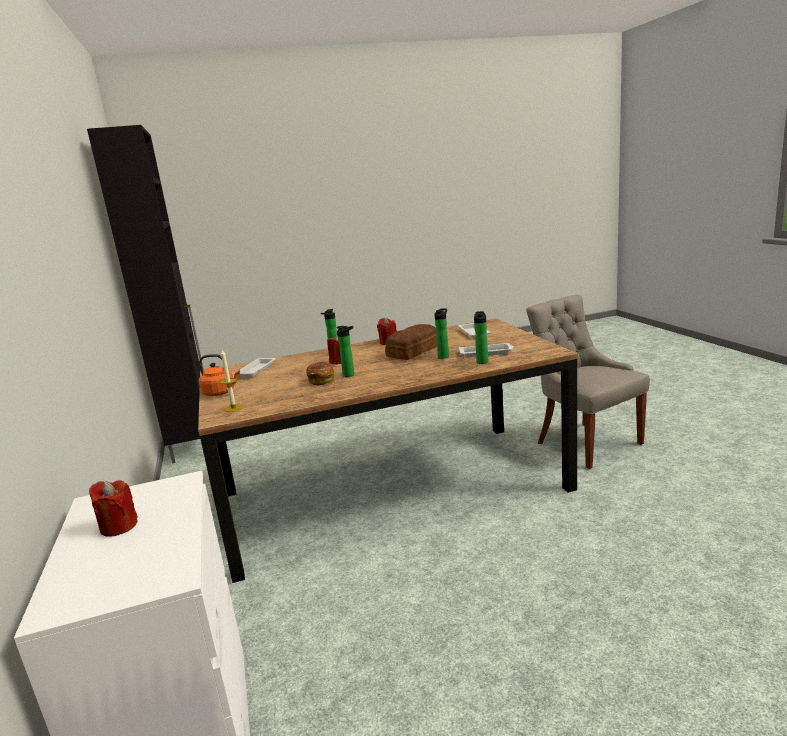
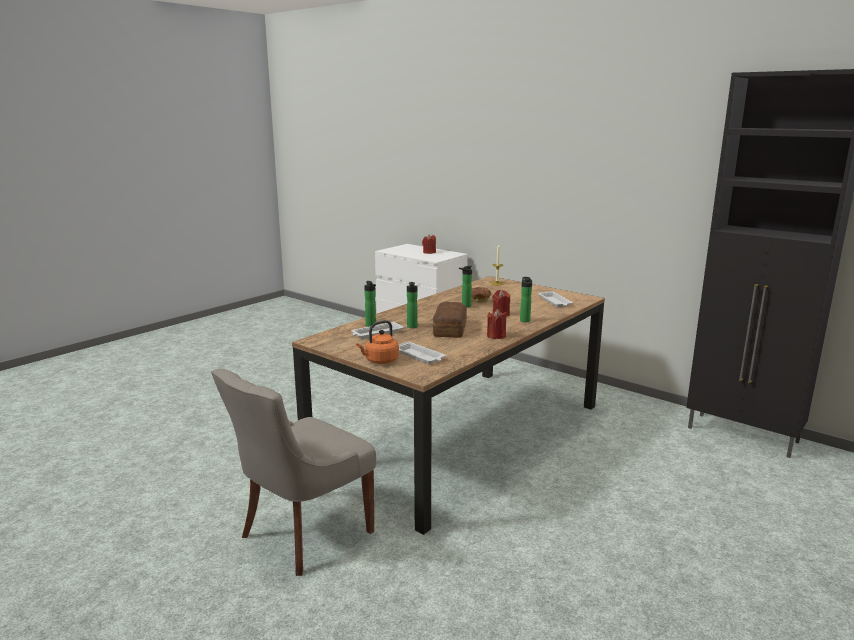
camera: 145 degrees right, 0 degrees up
orange kettle [199,354,240,396] -> orange kettle moved to [356,320,399,364]
grey chair [526,295,650,469] -> grey chair turned 105 degrees clockwise [211,369,376,576]

